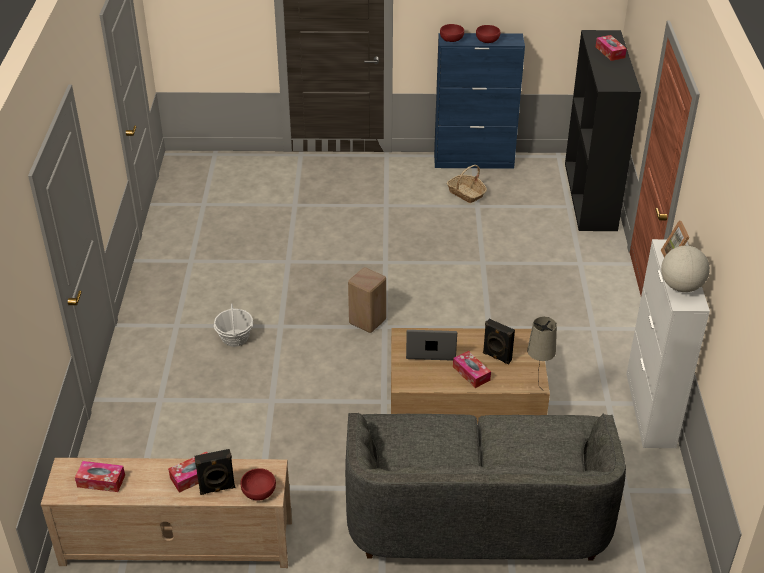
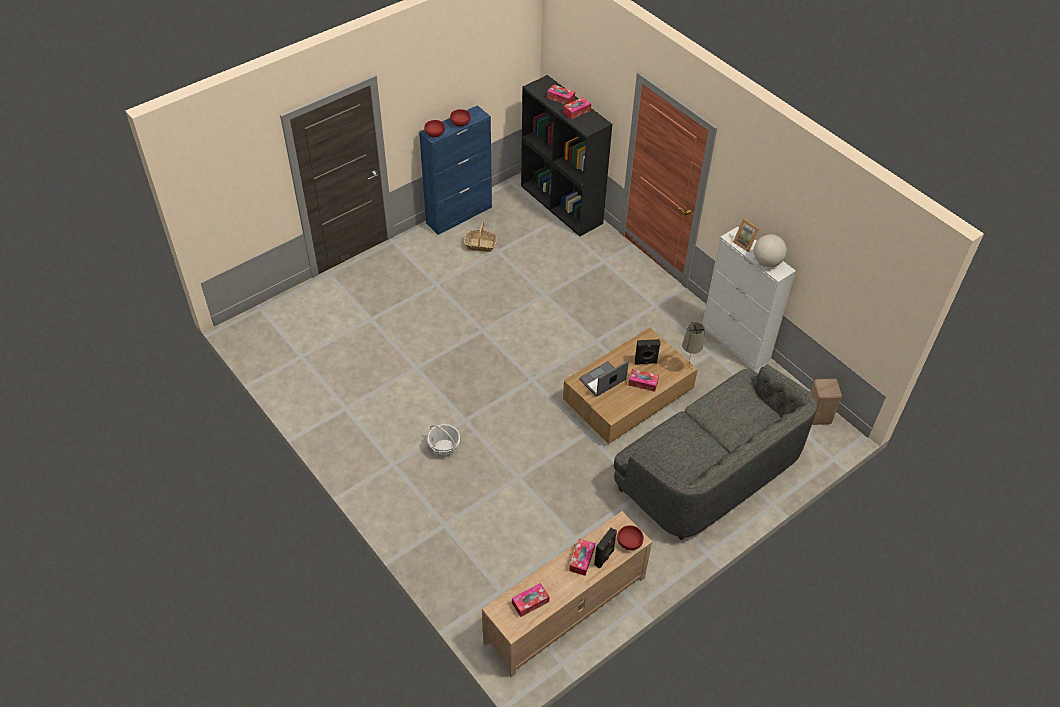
camera: 40 degrees left, 10 degrees up
beige stool [348,267,386,333] -> beige stool moved to [810,379,842,425]
none -> tissue box [563,97,591,119]

